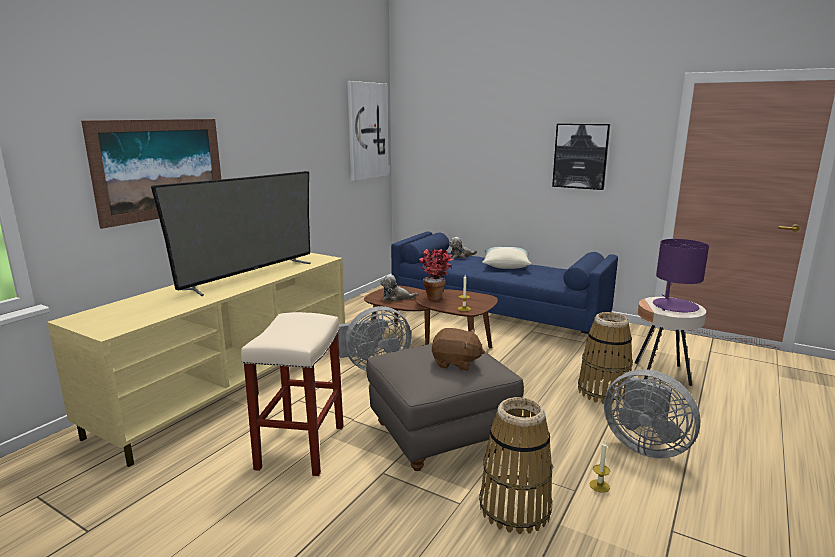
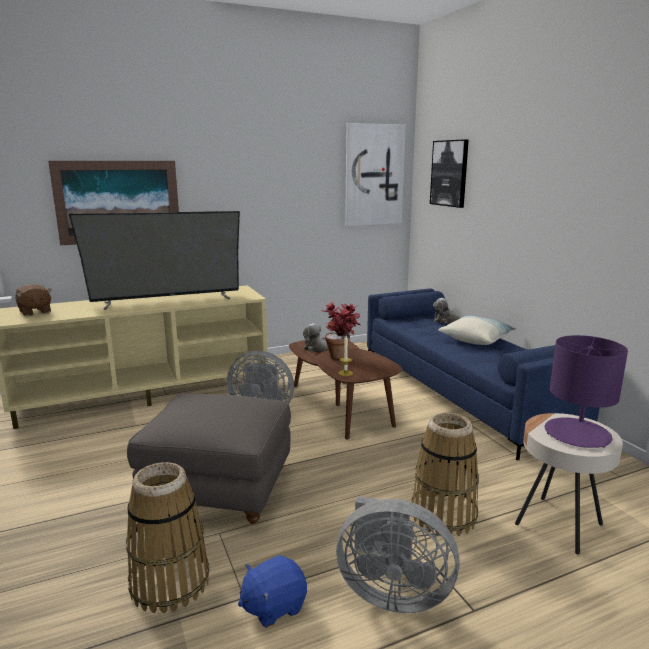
camera: 35 degrees right, 0 degrees up
beige stool [241,312,343,476] -> none
brown plush toy [432,328,485,371] -> brown plush toy moved to [15,284,52,316]
picture [552,124,610,190] -> picture moved to [430,139,469,208]
candle [590,441,610,493] -> blue plush toy [238,555,307,628]
grey fan [604,369,701,458] -> grey fan turned 60 degrees counterclockwise [336,496,460,613]

